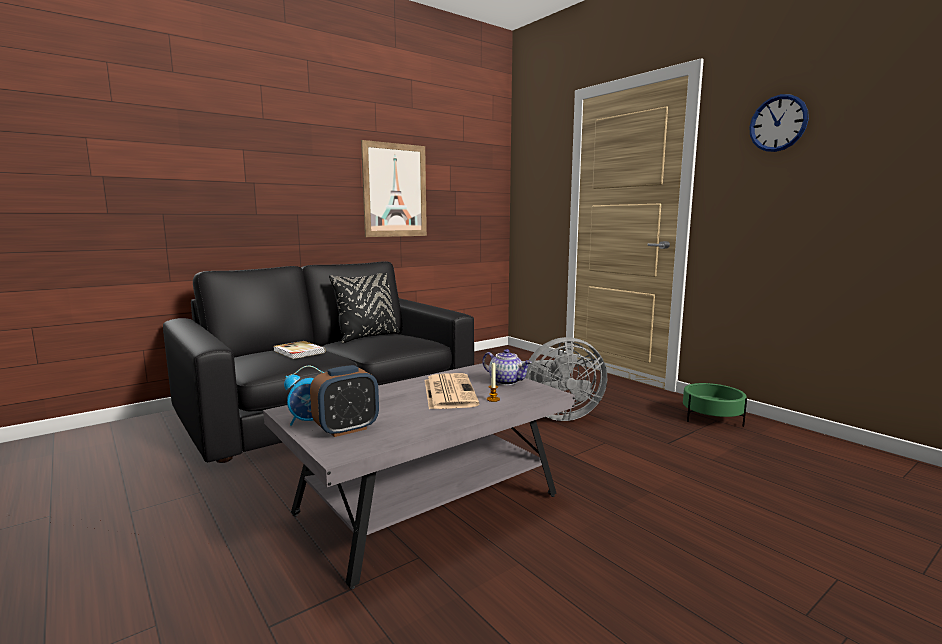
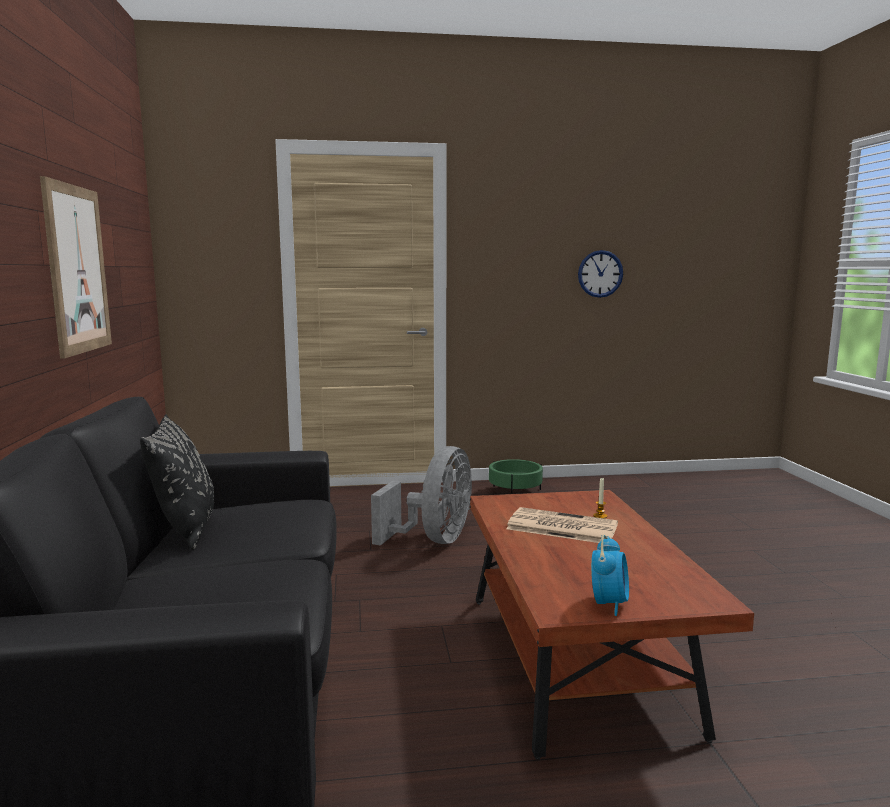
camera: 60 degrees left, 0 degrees up
grey coffee table [263,363,575,589] -> brown coffee table [470,490,754,760]
book [273,341,326,359] -> none
alarm clock [310,365,379,437] -> none
teapot [482,349,532,385] -> none
wall clock [749,94,809,152] -> wall clock moved to [578,250,623,298]

